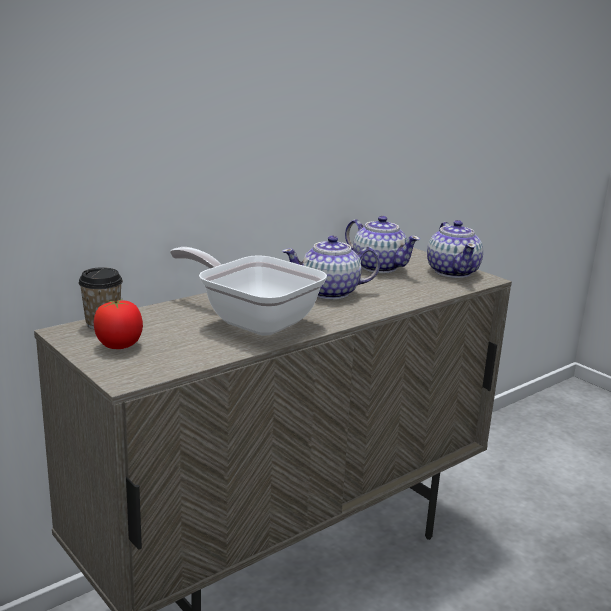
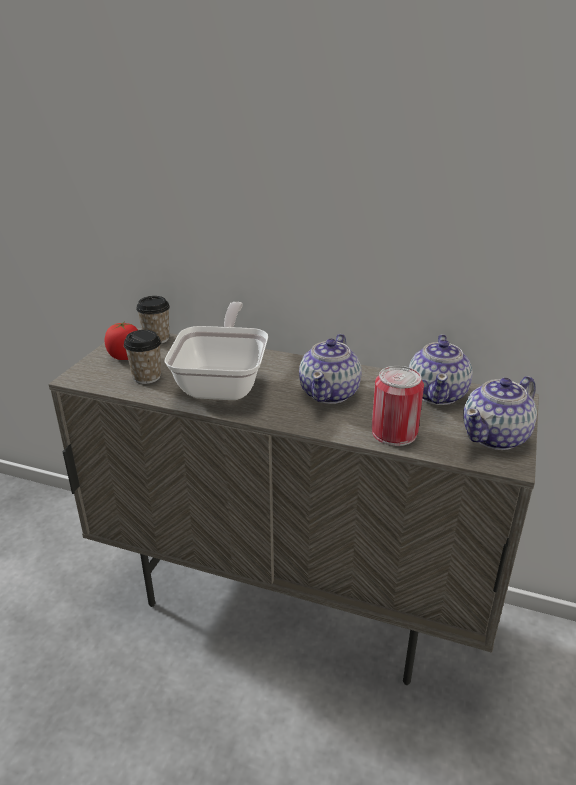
camera: 60 degrees right, 10 degrees up
teapot [282,236,380,300] -> teapot turned 120 degrees counterclockwise [299,334,362,404]
none -> cup [124,330,161,384]
none -> can [372,366,424,446]

